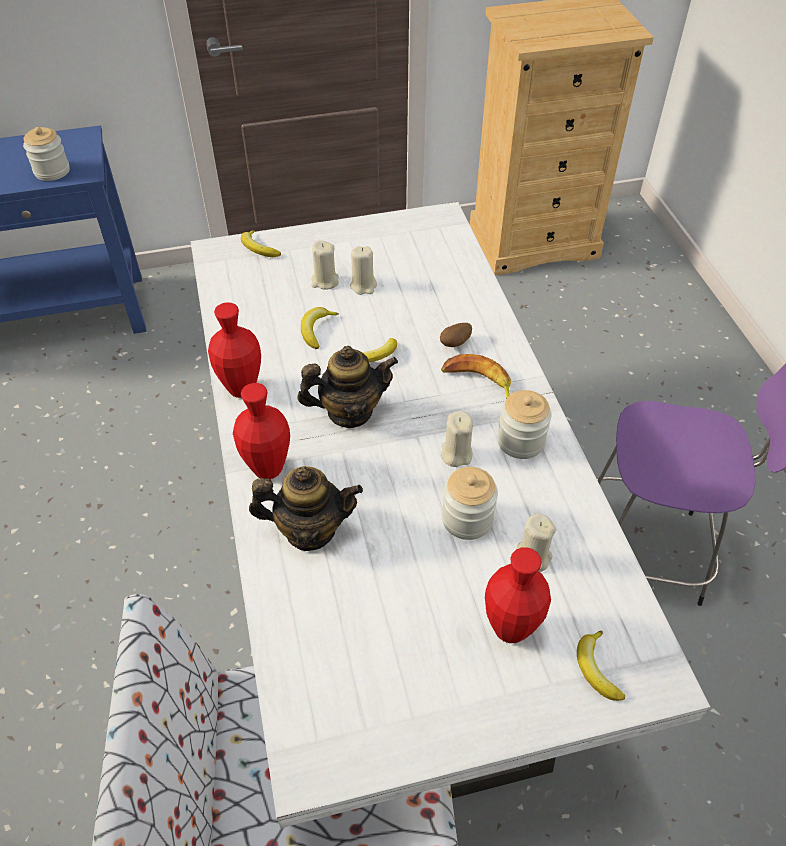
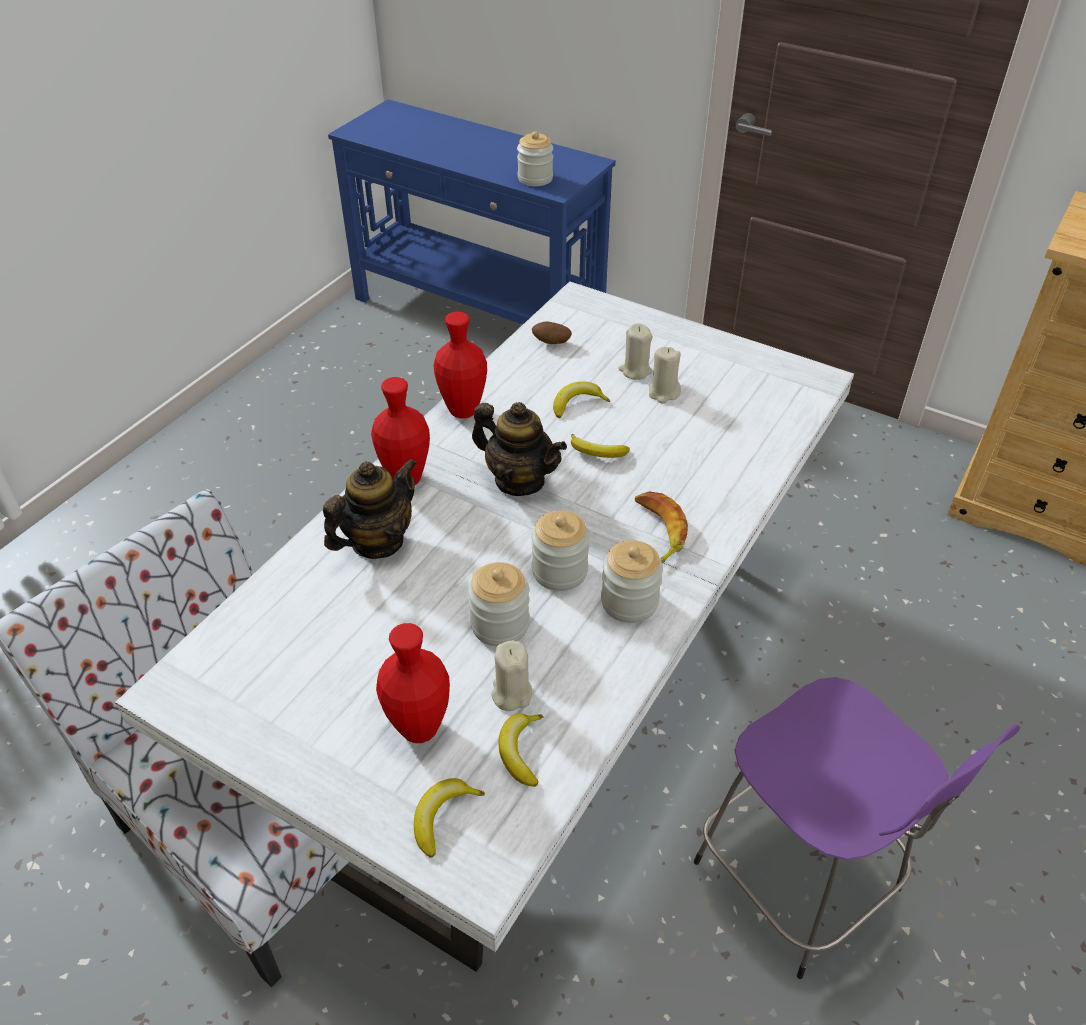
camera: 45 degrees right, 5 degrees down
banana [241,230,281,257] -> banana moved to [498,713,544,787]
teapot [249,466,363,551] -> teapot turned 90 degrees counterclockwise [323,458,417,559]
potato [440,323,472,347] -> potato moved to [532,321,571,344]
beige candle [441,411,473,467] -> jar [531,511,590,591]

